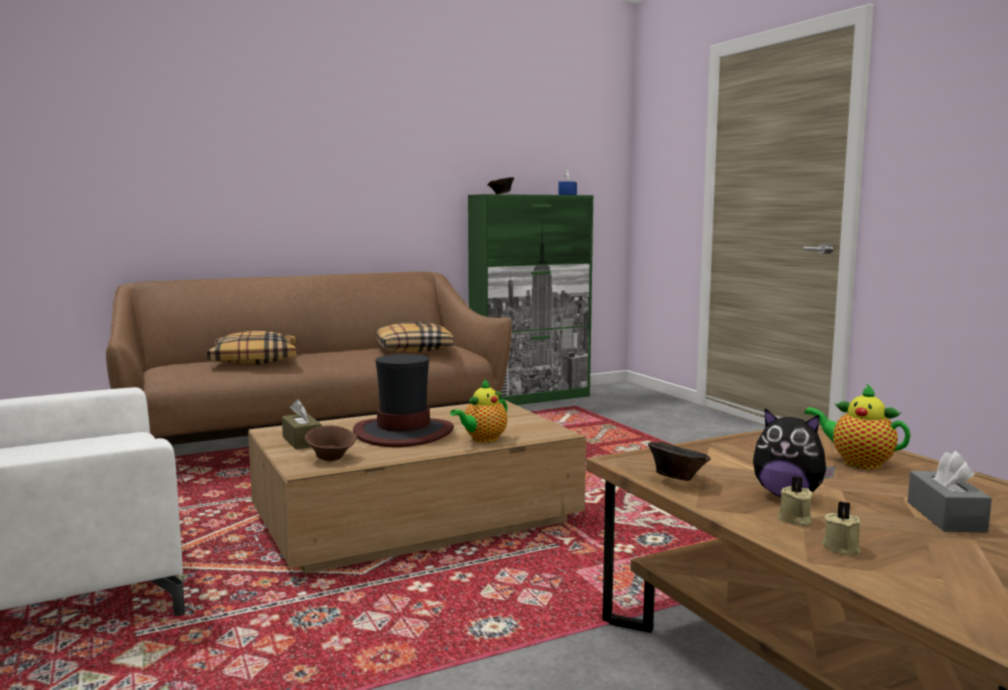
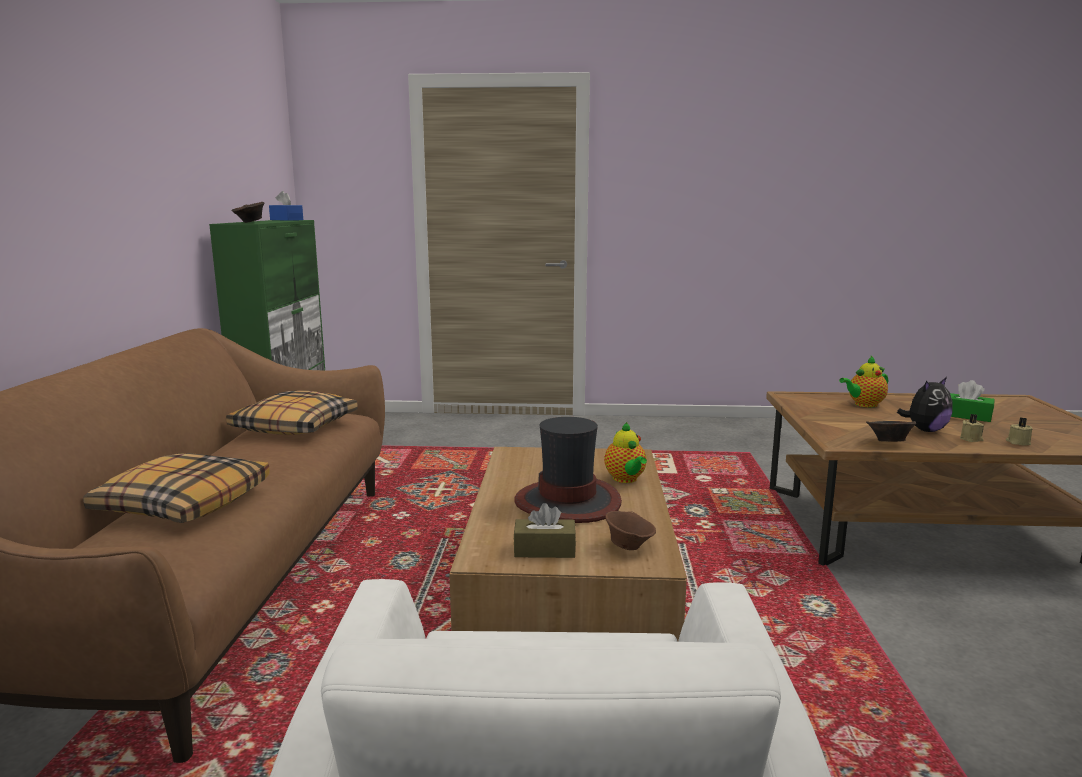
camera: 60 degrees left, 5 degrees up
grey tissue box [908,451,992,532] -> green tissue box [950,380,995,422]

